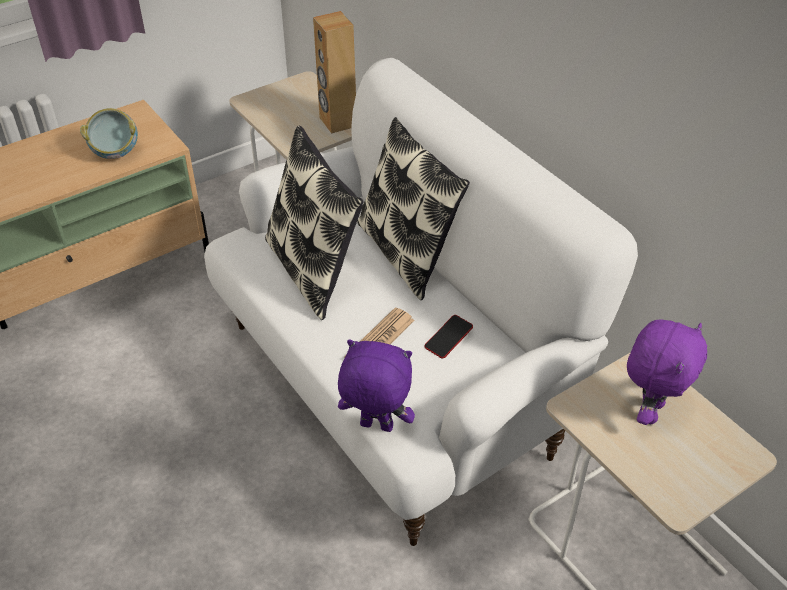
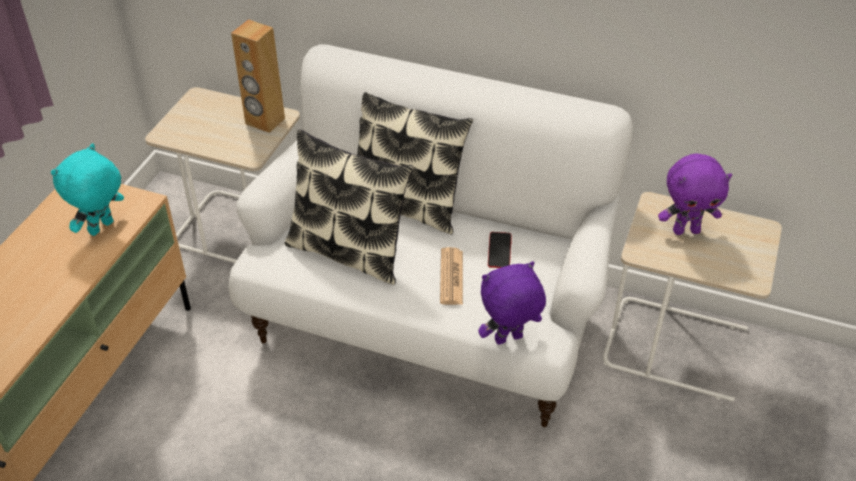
camera: 35 degrees left, 0 degrees up
bowl [80,108,138,159] -> turquoise plush toy [51,143,124,236]
purple plush toy [627,319,707,425] -> purple plush toy turned 90 degrees clockwise [658,153,732,235]

